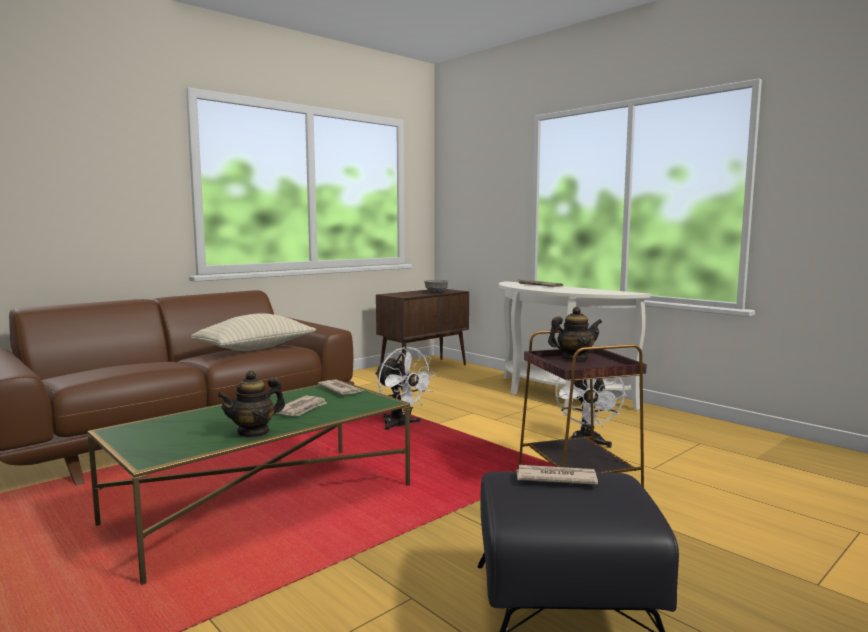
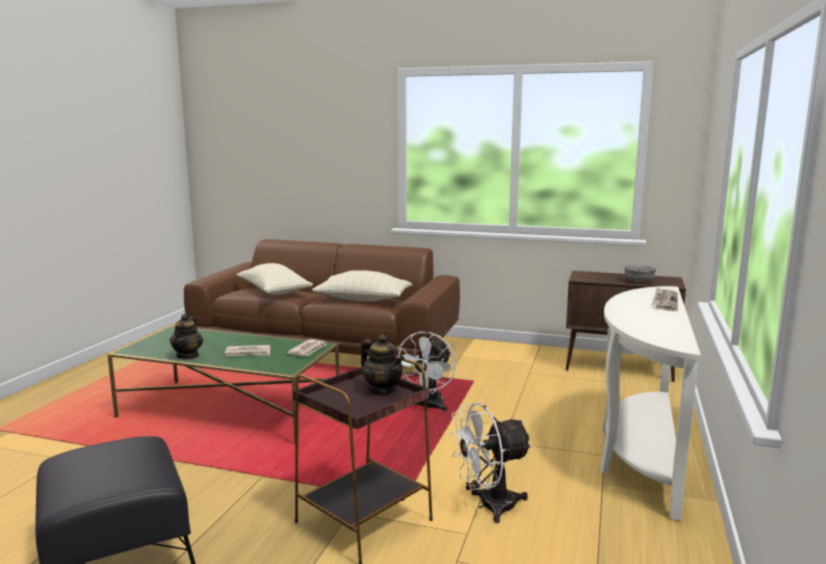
camera: 60 degrees right, 5 degrees up
teapot [217,371,285,438] -> teapot turned 105 degrees counterclockwise [170,314,203,360]
newspaper [516,465,598,485] -> none
none -> beige pillow [237,263,313,295]

